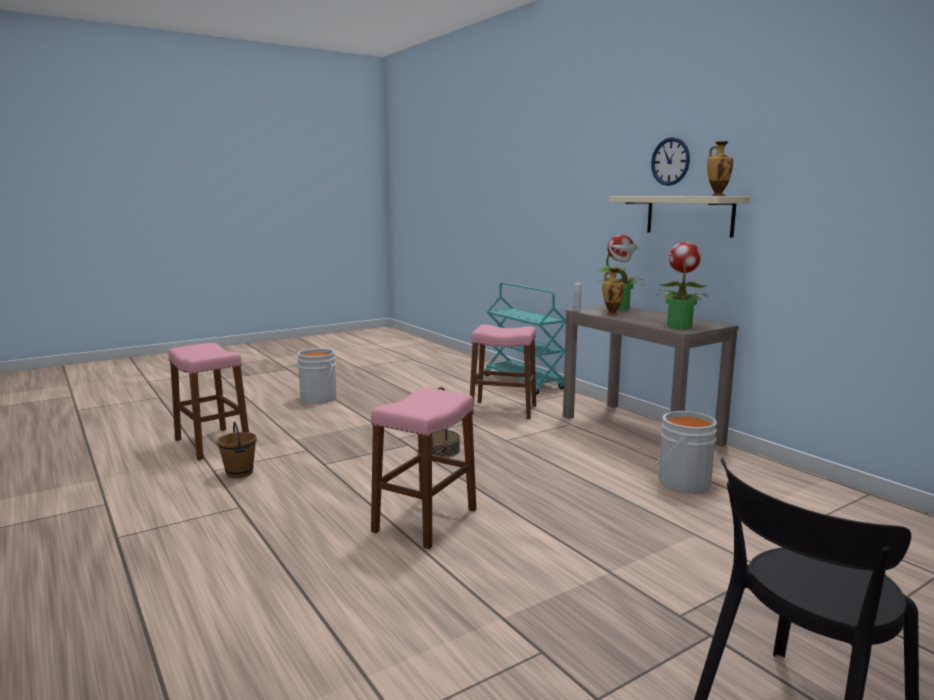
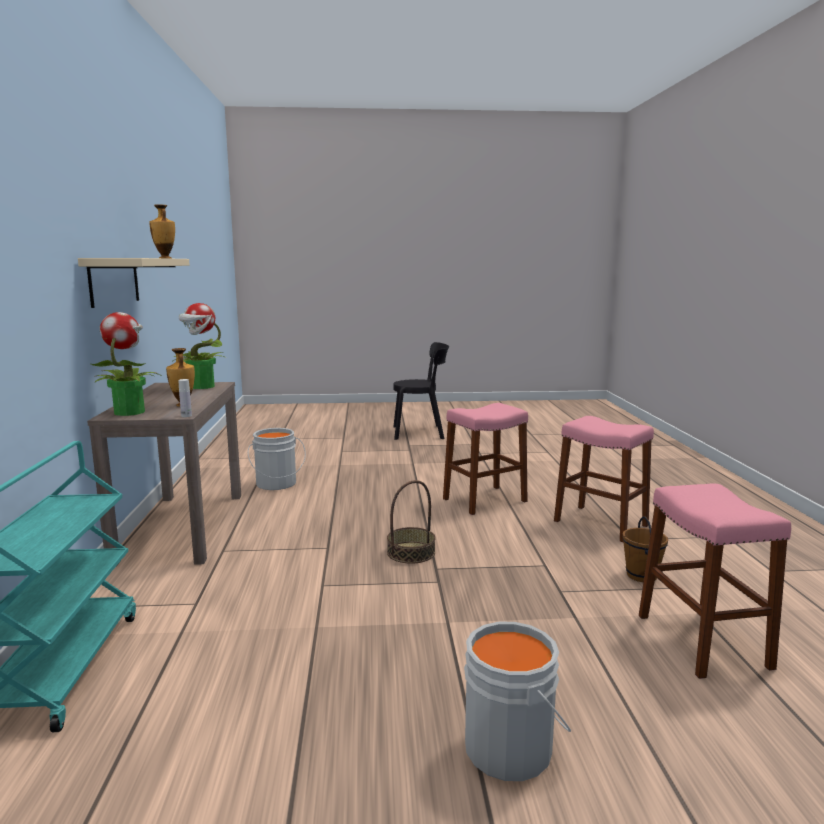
camera: 150 degrees left, 0 degrees up
pink stool [470,325,536,419] -> pink stool moved to [554,416,654,543]
wall clock [651,137,690,186] -> none

